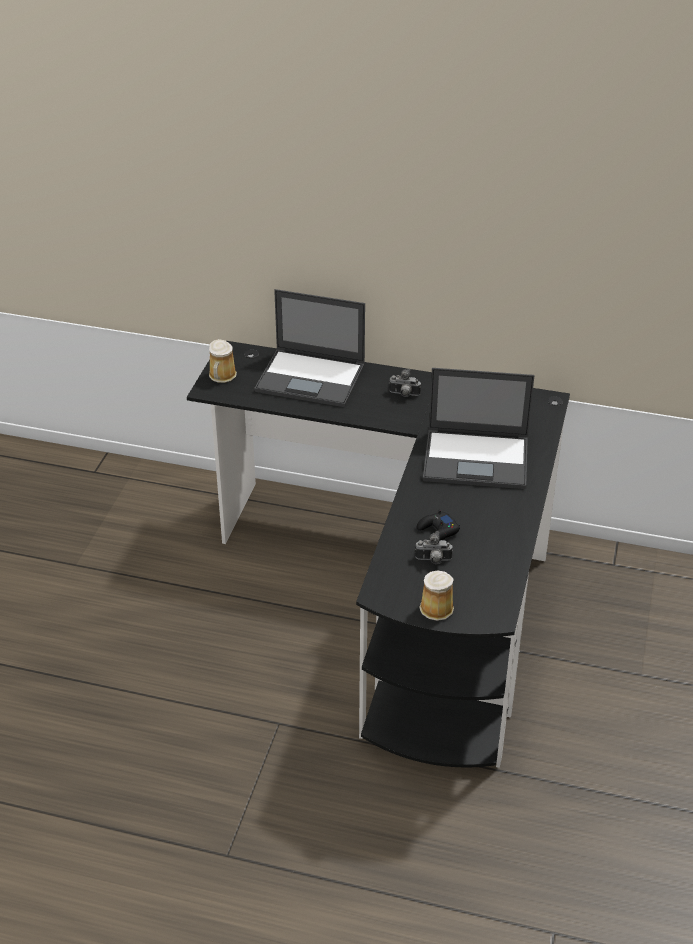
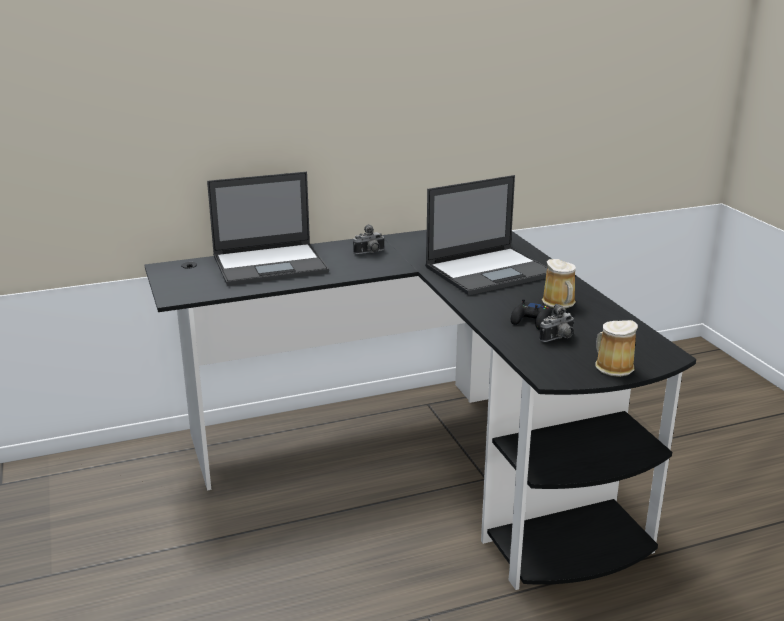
camera: 35 degrees left, 15 degrees down
mug [209,339,237,383] -> mug moved to [542,259,576,308]

